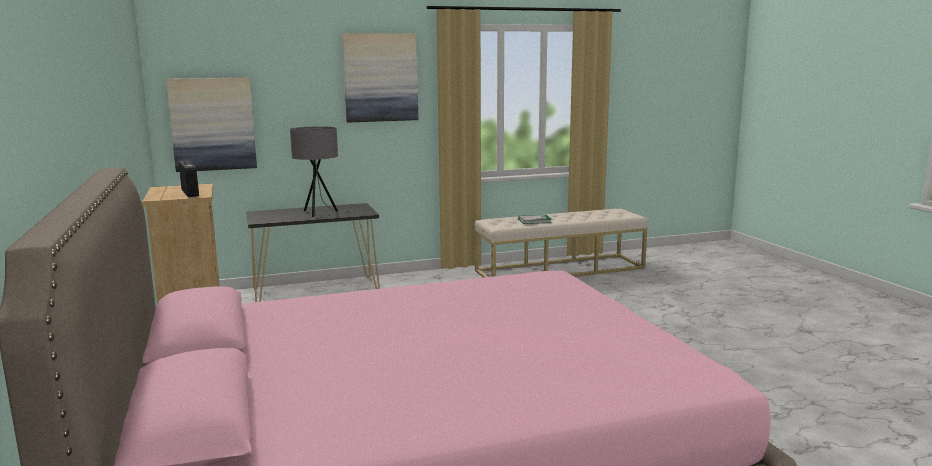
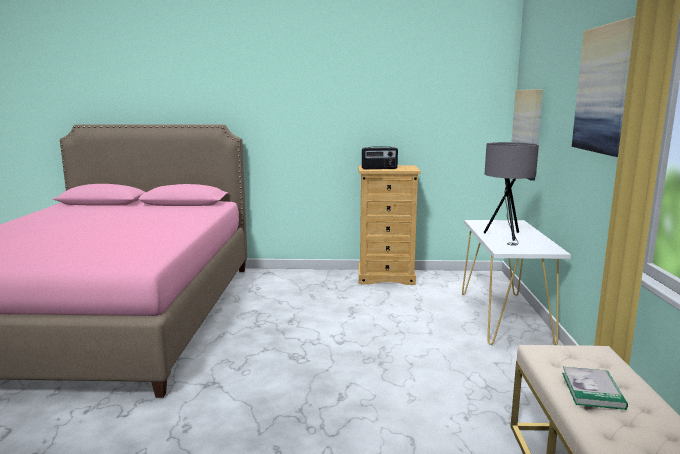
camera: 110 degrees right, 0 degrees up
black console table [246,203,380,302] -> white console table [462,220,571,345]

